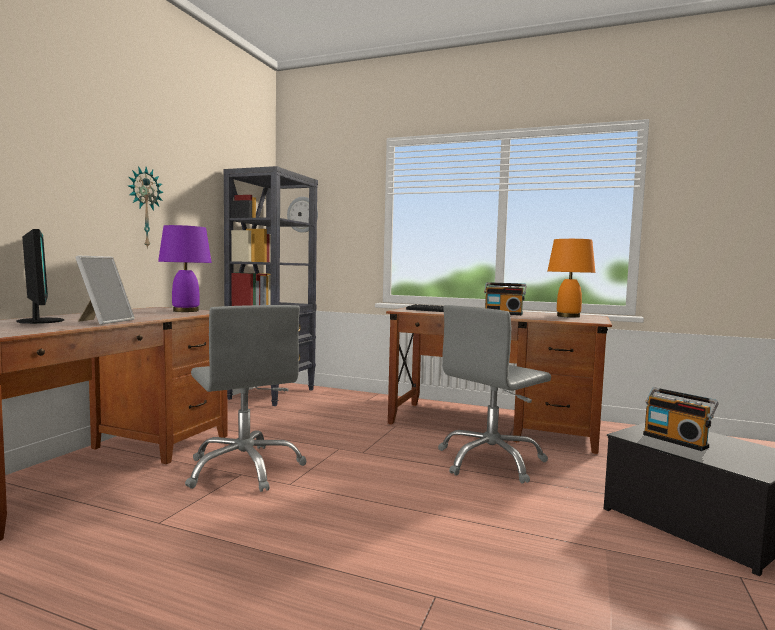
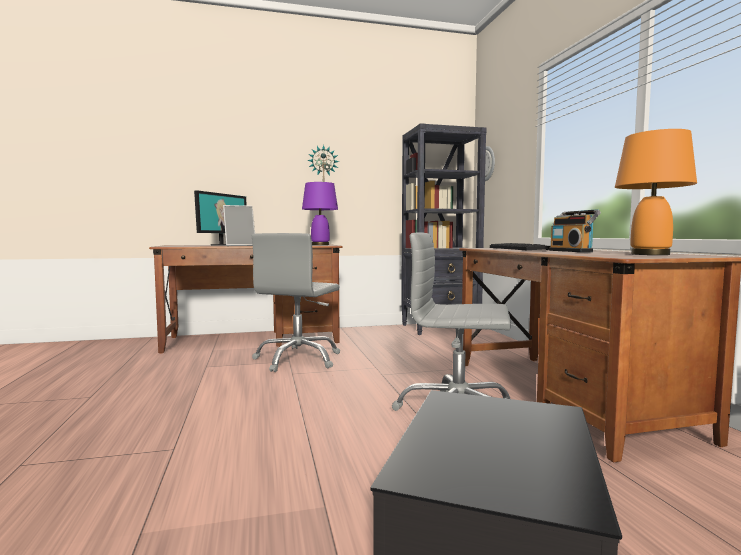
camera: 55 degrees right, 0 degrees up
radio [643,387,719,451] -> none

